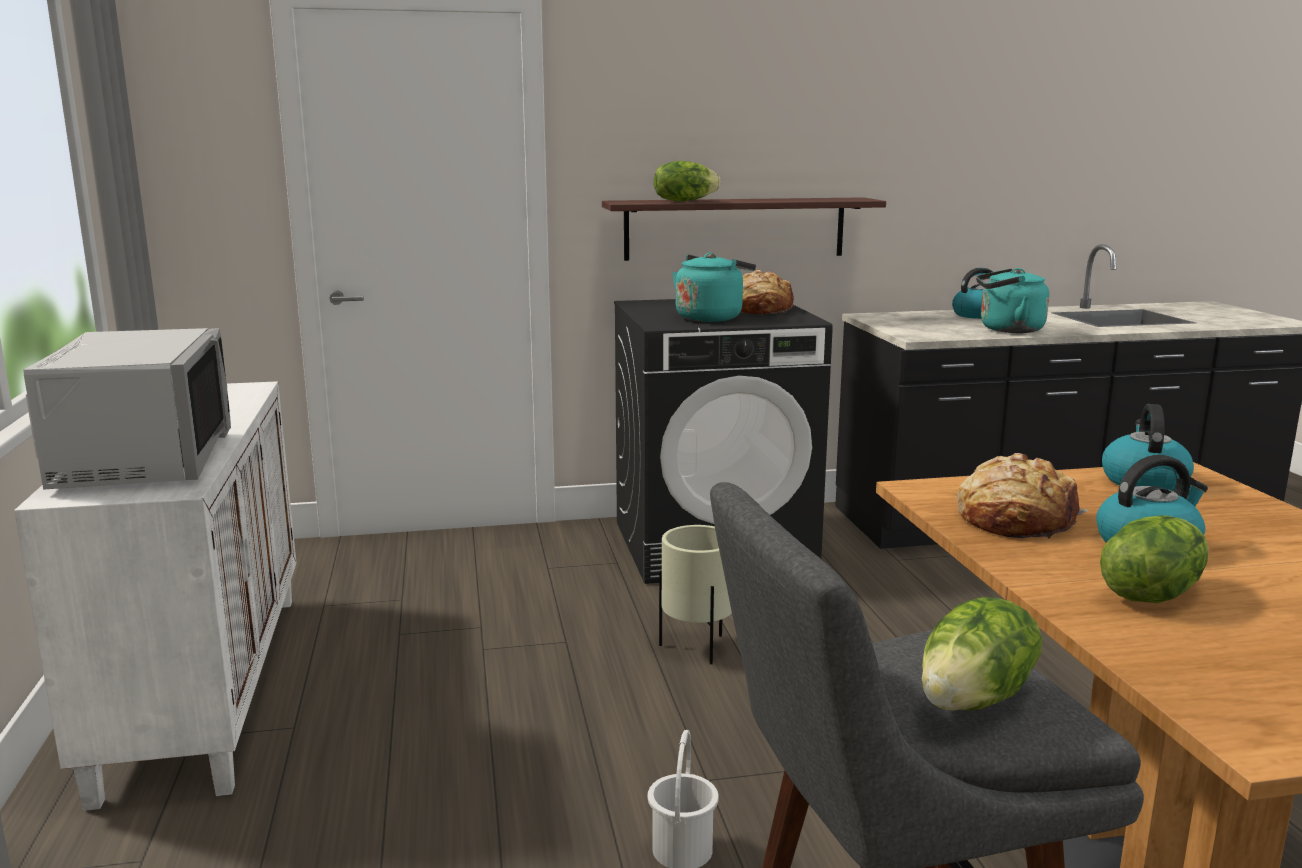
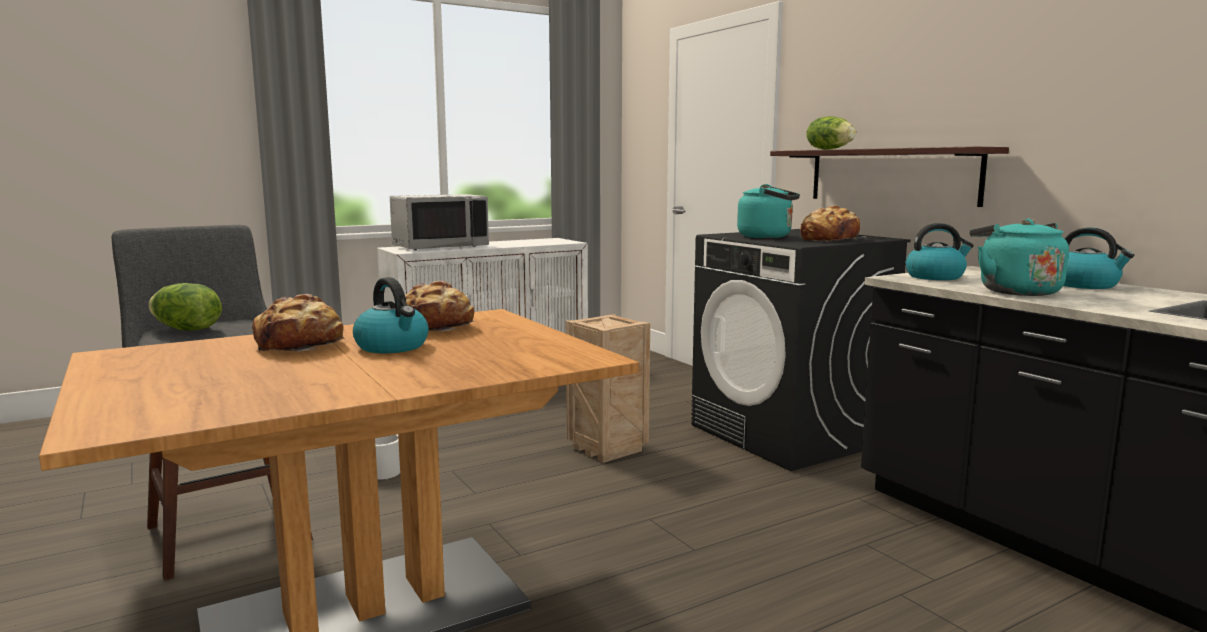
camera: 70 degrees right, 5 degrees down
beige planter [659,525,732,665] -> crate [566,314,650,463]
lettuce [1100,515,1209,603] -> bread [252,294,347,352]
kettle [1102,404,1194,491] -> kettle moved to [905,223,974,280]

